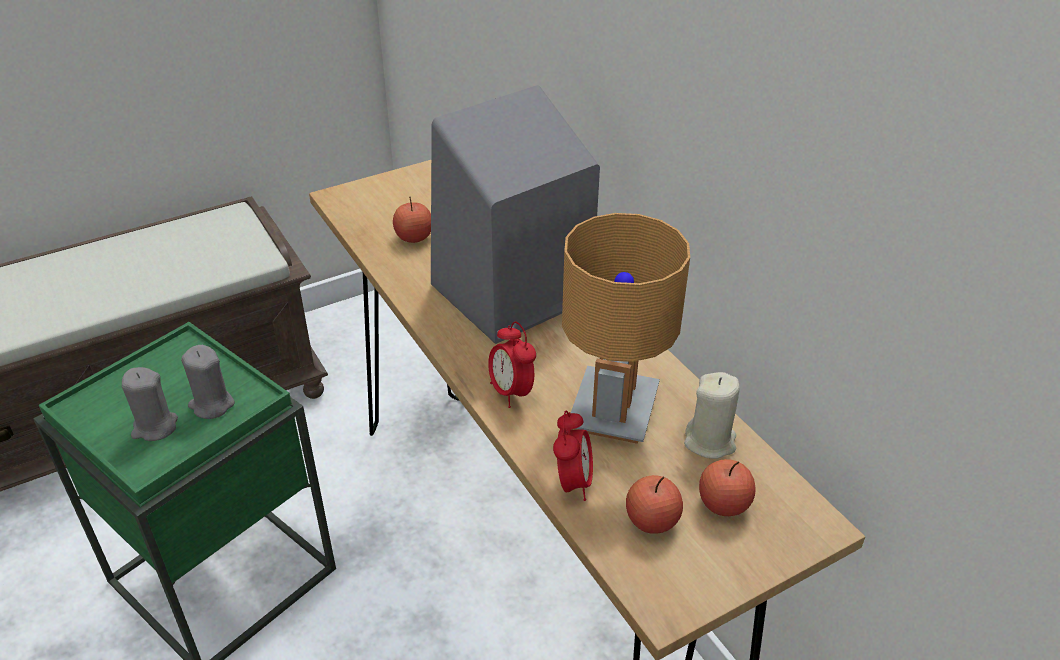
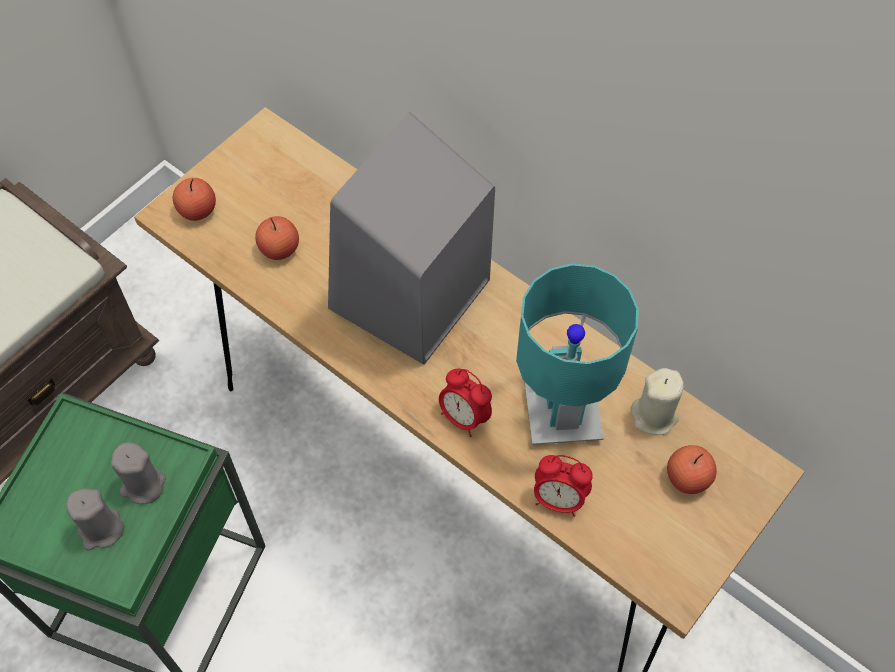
camera: 20 degrees left, 20 degrees up
alarm clock [553,410,593,501] -> alarm clock turned 120 degrees clockwise [534,455,593,517]
brown table lamp [562,213,690,444] -> turquoise table lamp [516,263,639,445]
apple [626,475,683,534] -> apple moved to [173,178,216,221]

